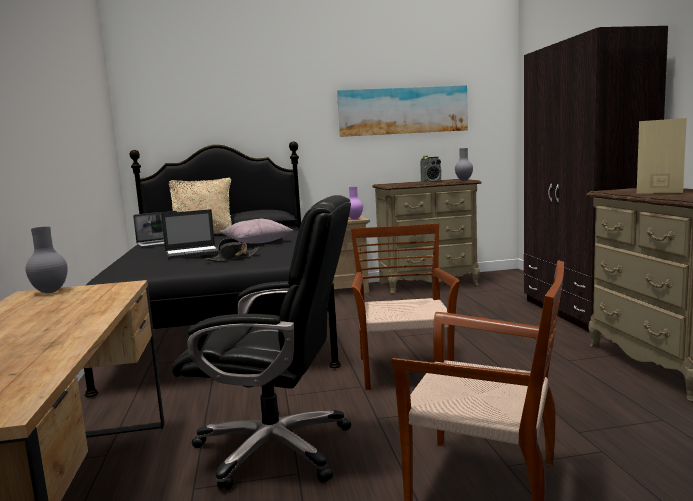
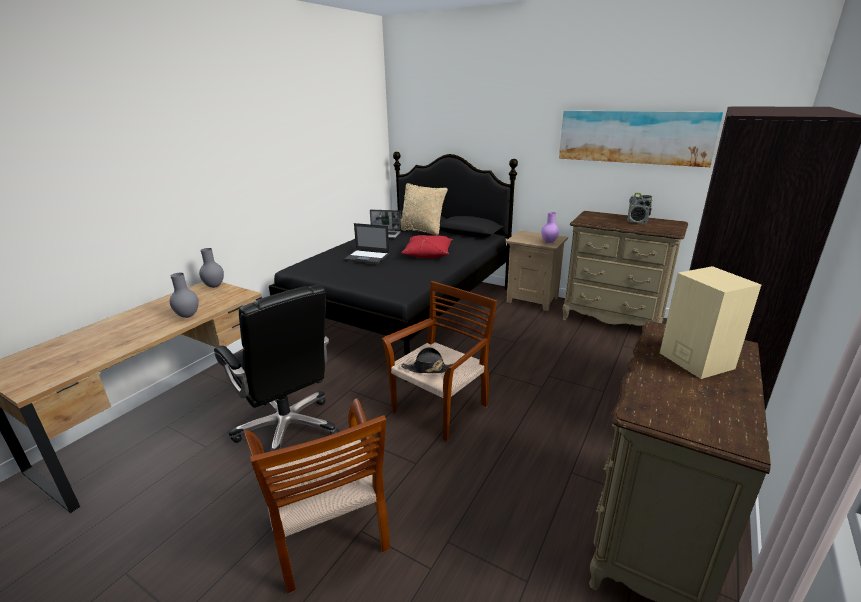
camera: 40 degrees right, 15 degrees up
black hat [205,238,259,261] -> black hat moved to [401,347,453,373]
purple pillow [220,219,293,244] -> red pillow [401,235,453,258]
grey vase [455,148,473,180] -> grey vase moved to [170,273,199,318]

